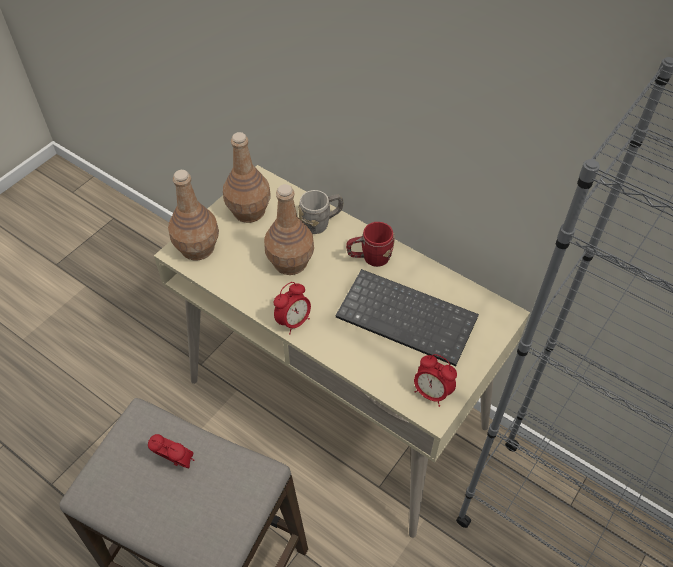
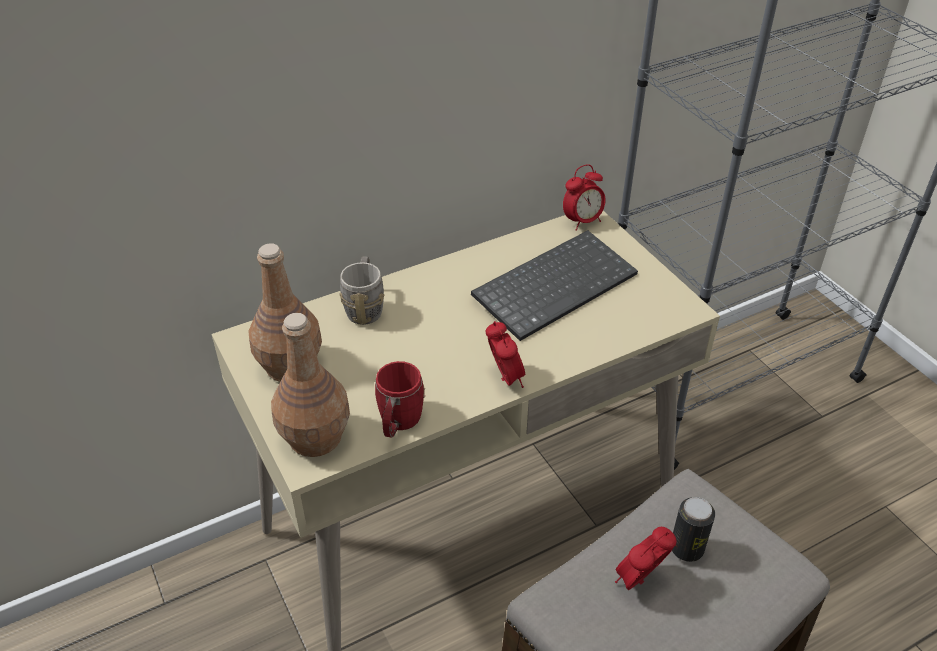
camera: 65 degrees left, 10 degrees down
brown bottle [264,184,314,275] -> none
red mug [346,222,395,267] -> red mug moved to [375,361,425,438]
alarm clock [414,354,457,407] -> alarm clock moved to [563,164,606,231]
none -> can [672,497,715,562]

